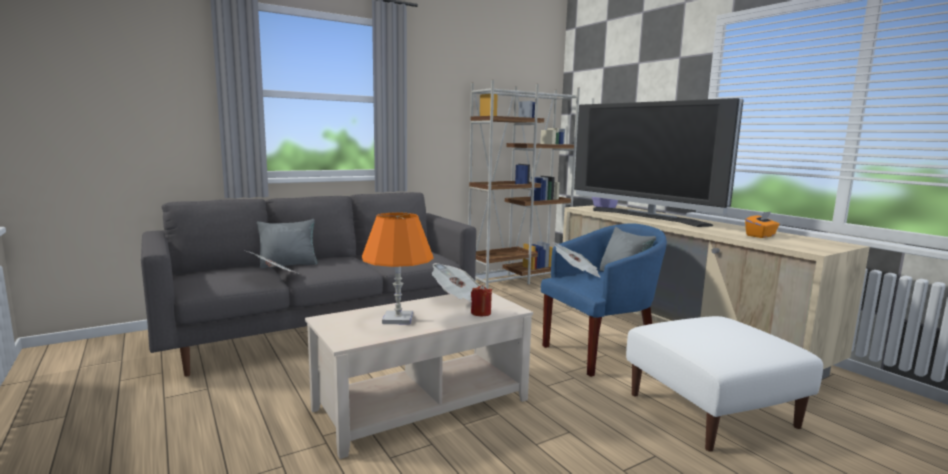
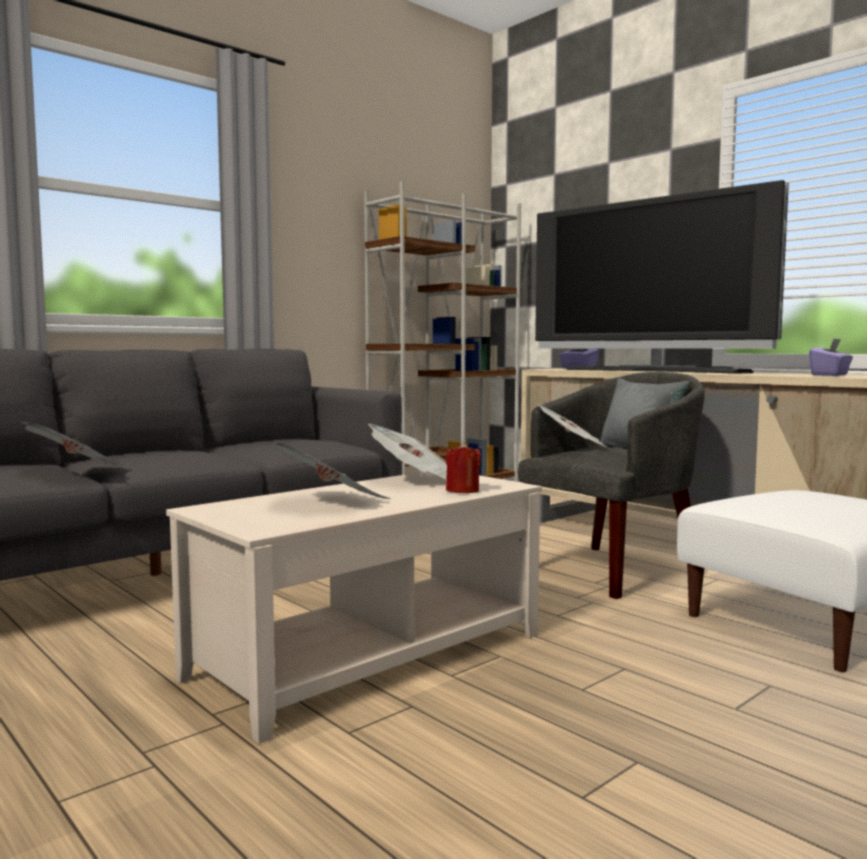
camera: 10 degrees left, 5 degrees down
grey pillow [257,219,317,268] -> none
orange table lamp [362,212,434,325] -> newspaper [271,442,390,499]
blue armchair [541,223,667,377] -> grey armchair [518,372,705,599]
orange tissue box [745,212,780,238] -> purple tissue box [809,339,853,376]

